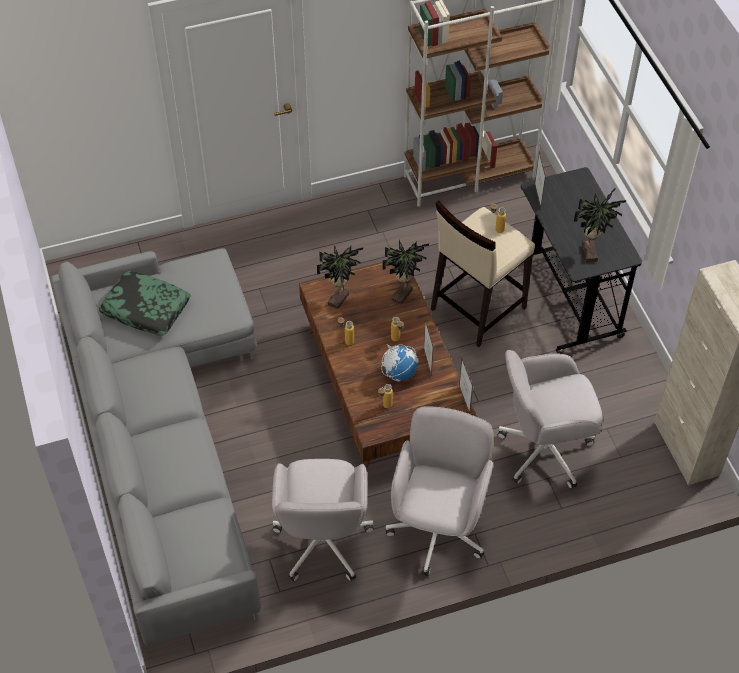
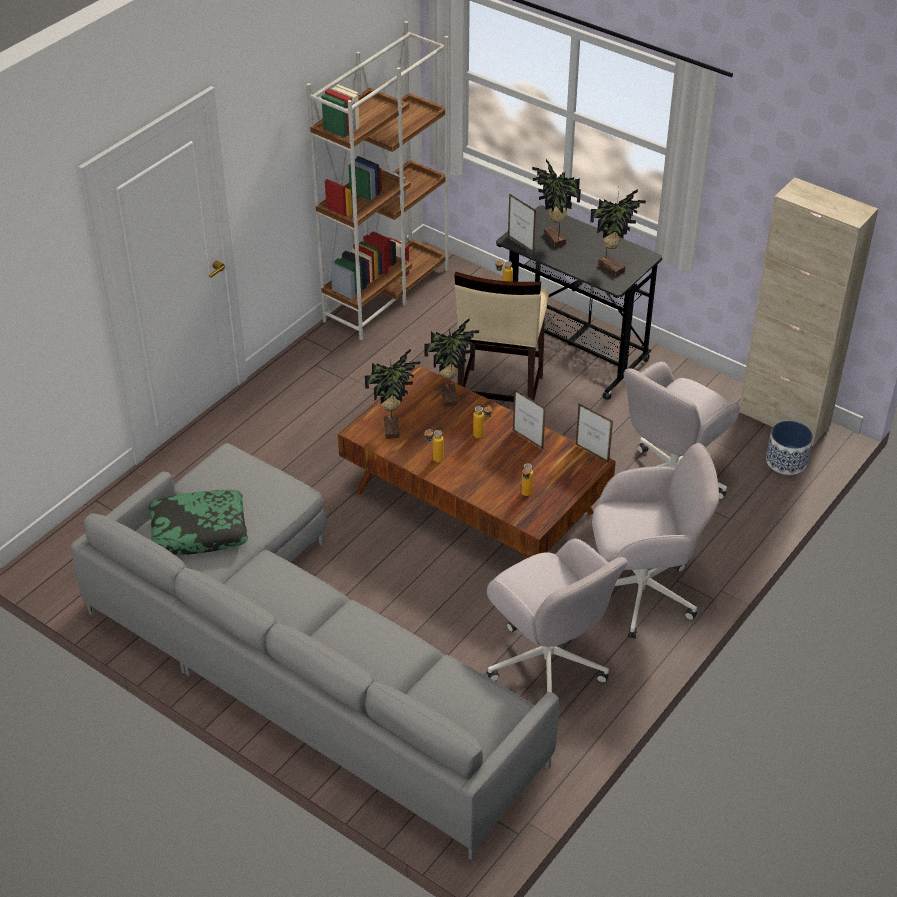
camera: 35 degrees left, 10 degrees down
globe [381,344,419,382] -> none
grey office chair [386,406,494,576] -> grey office chair turned 105 degrees clockwise [592,443,719,638]
none -> potted plant [532,159,581,247]
none -> planter [766,421,813,475]

